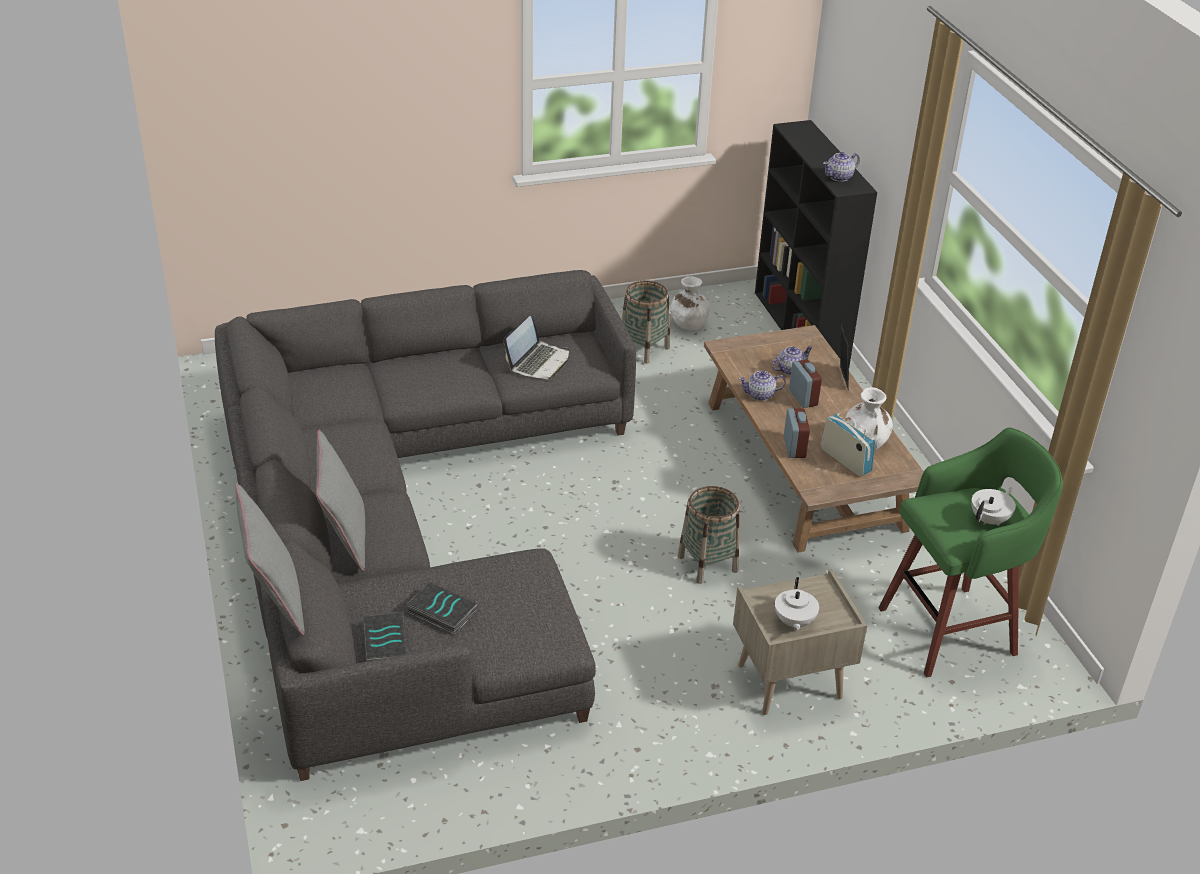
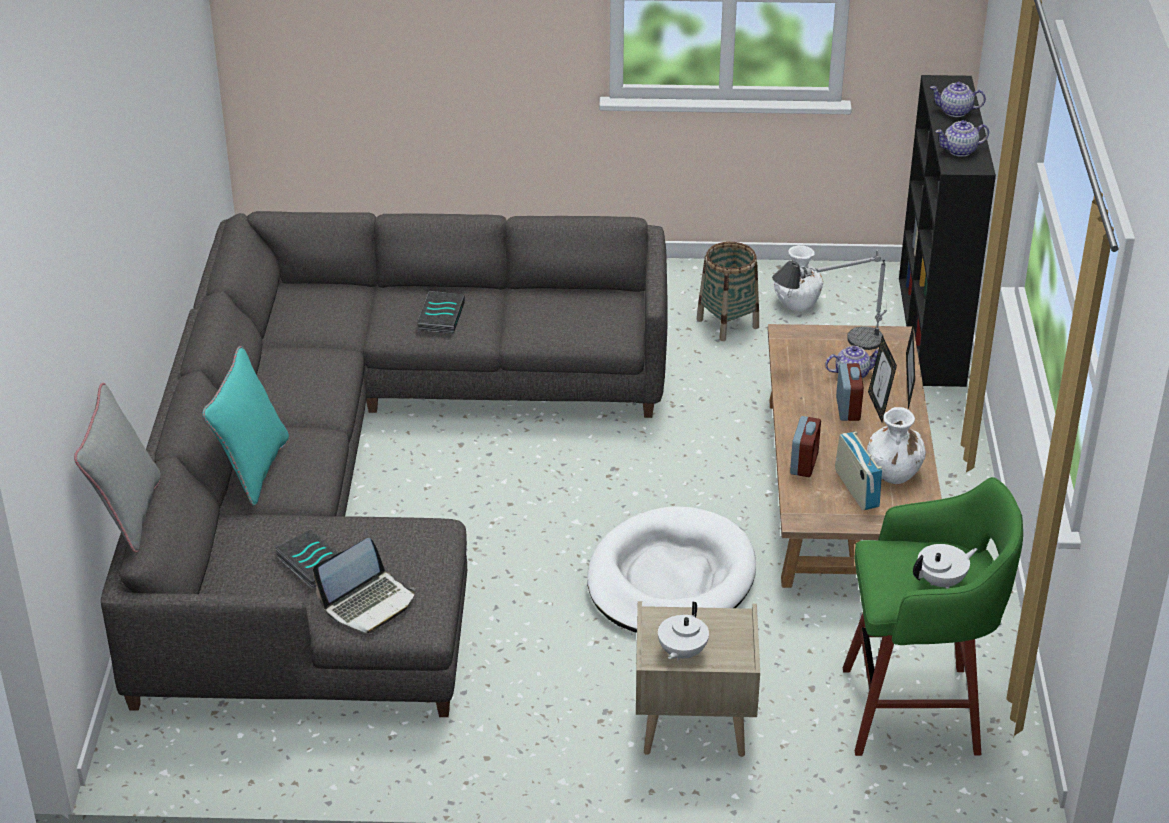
camera: 20 degrees right, 0 degrees up
grey pillow [316,430,365,571] -> turquoise pillow [202,346,289,506]
book [363,613,407,662] -> book moved to [417,291,465,334]
laptop [504,316,569,379] -> laptop moved to [313,538,416,633]
basket [678,486,740,584] -> white dog bed [587,506,756,633]
teapot [739,371,786,401] -> teapot moved to [930,82,986,117]
none -> table lamp [772,250,887,350]
none -> picture frame [868,335,897,422]

